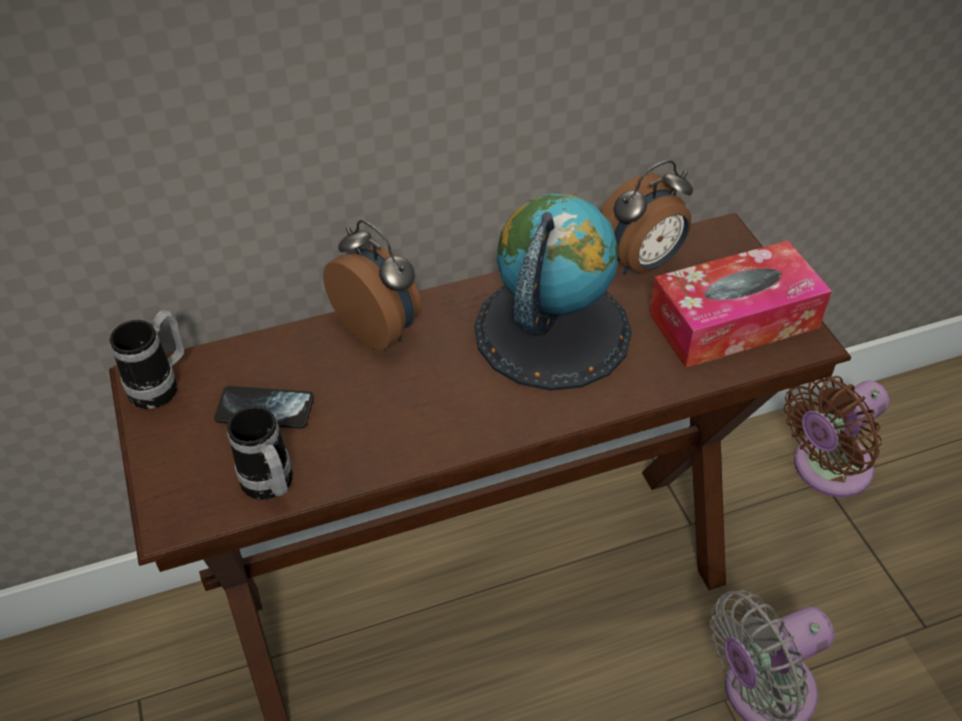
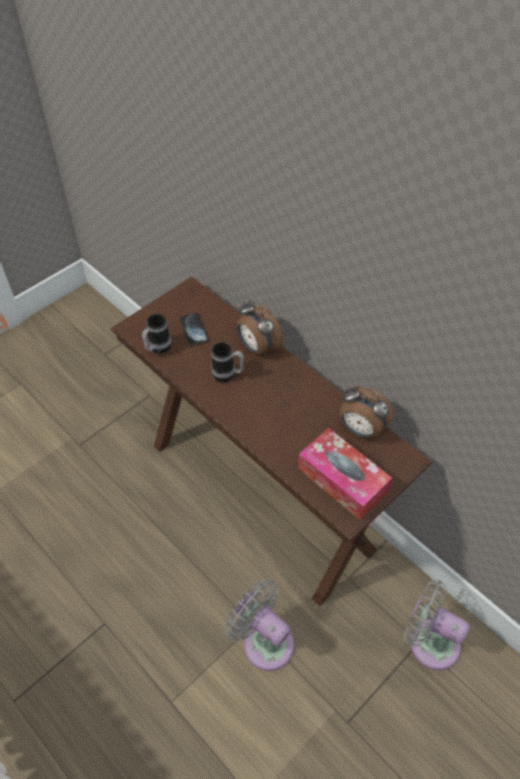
camera: 65 degrees right, 5 degrees up
mug [110,310,184,409] -> mug moved to [211,342,244,383]
alarm clock [323,220,421,350] -> alarm clock turned 120 degrees clockwise [237,300,283,356]
globe [474,194,632,391] -> none
brown fan [784,376,890,497] -> grey fan [404,579,470,670]

